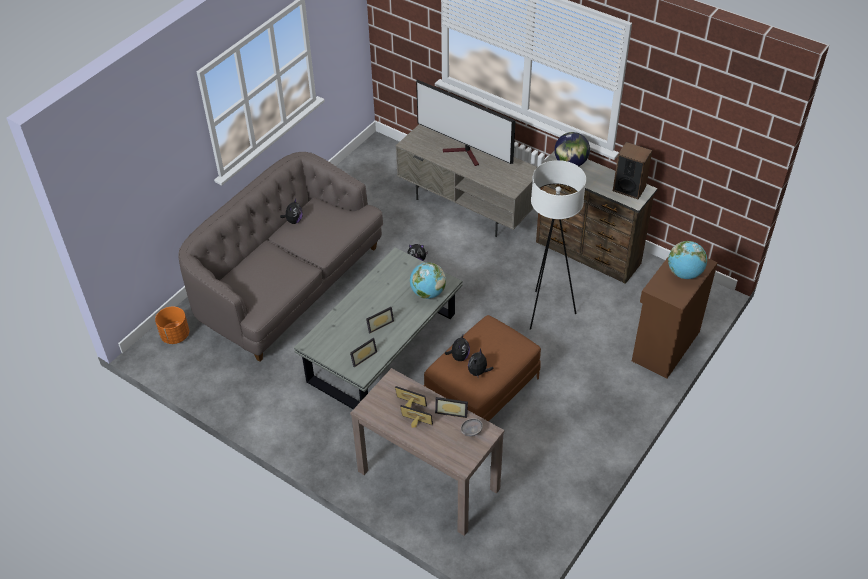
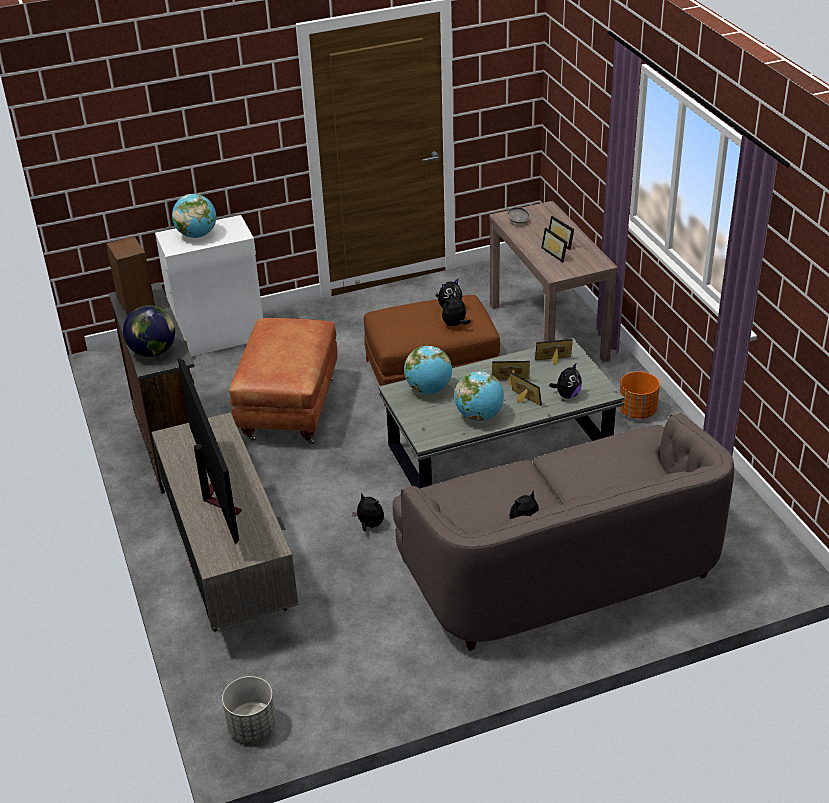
camera: 145 degrees left, 10 degrees down
orange planter [155,306,189,344] -> orange planter moved to [619,371,660,419]
picture frame [435,397,468,418] -> picture frame moved to [510,372,542,406]
white floor lamp [530,160,586,330] -> brown ottoman [229,318,338,445]
brown cabinet [632,256,718,378] -> white cabinet [155,215,263,356]
none -> grey planter [222,676,276,741]
none -> globe [454,372,504,421]
none -> plush toy [549,362,582,399]

